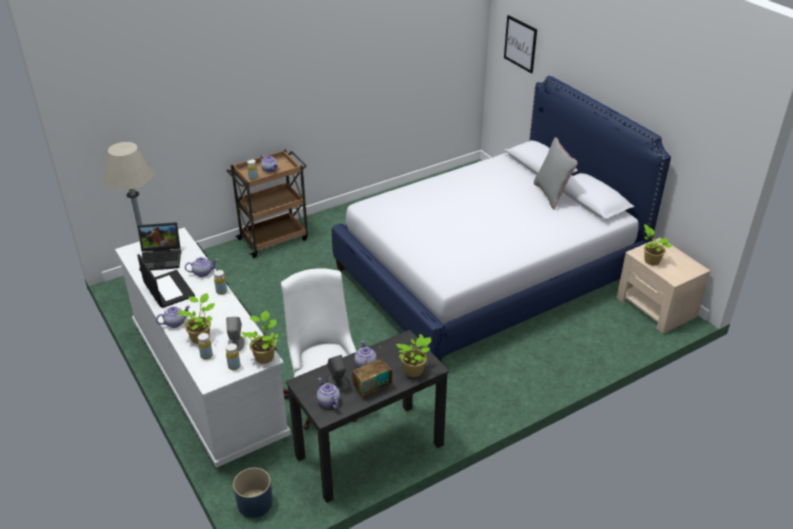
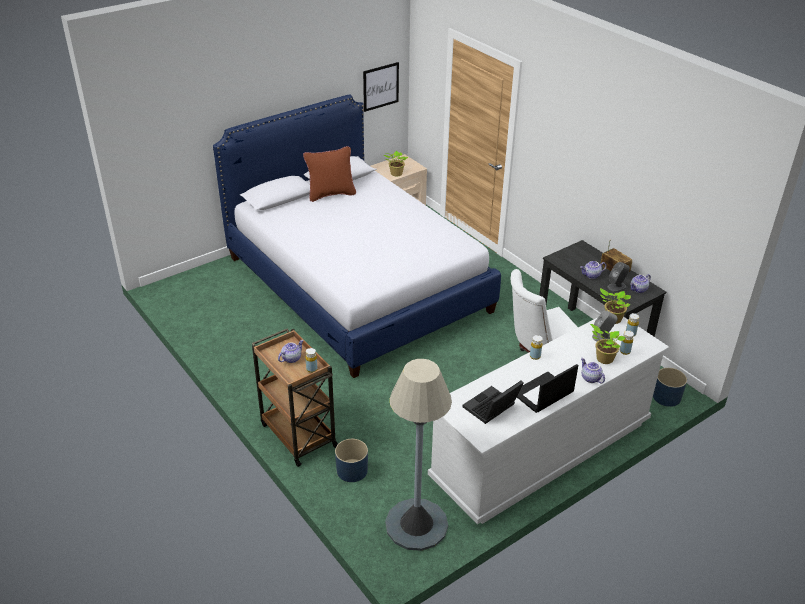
camera: 95 degrees left, 0 degrees up
laptop [138,222,181,271] -> laptop turned 120 degrees counterclockwise [462,381,524,424]
teapot [185,257,218,277] -> none
potted plant [396,334,431,377] -> none
picture [504,15,537,74] -> picture moved to [363,62,399,112]
grey pillow [534,137,578,209] -> brown pillow [303,146,356,202]
none -> blue planter [335,439,368,482]

